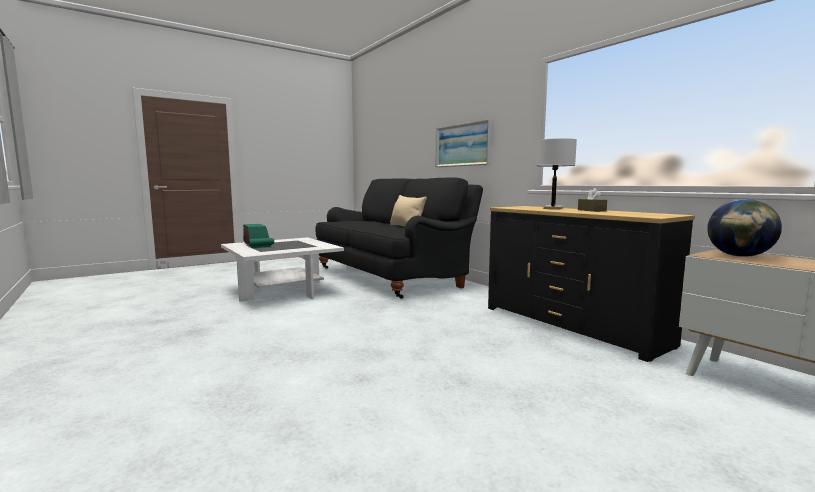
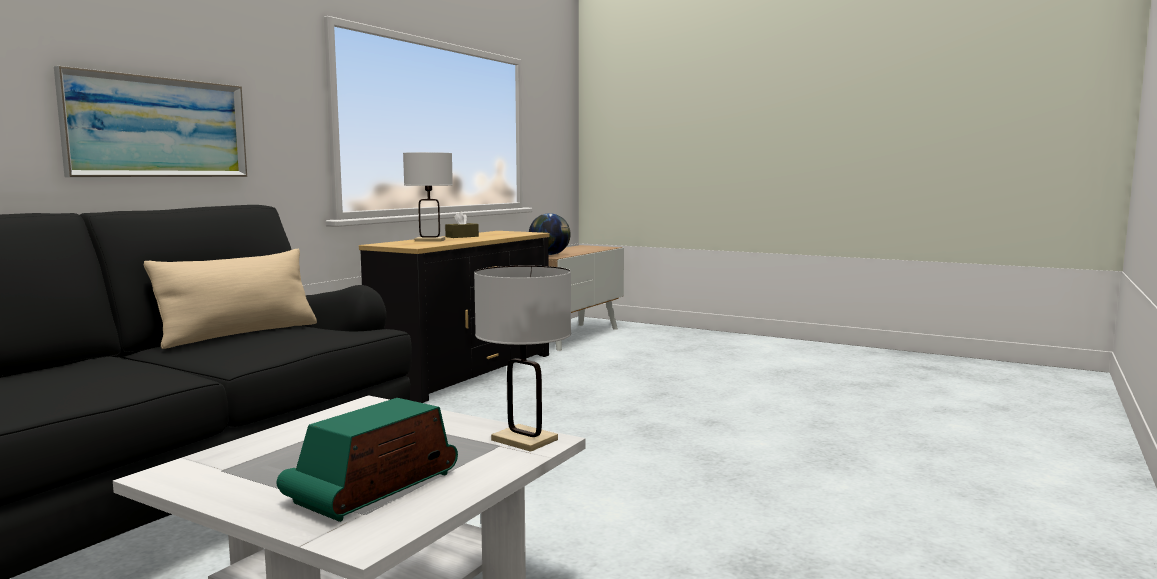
camera: 115 degrees left, 0 degrees up
none -> white table lamp [474,266,571,452]

